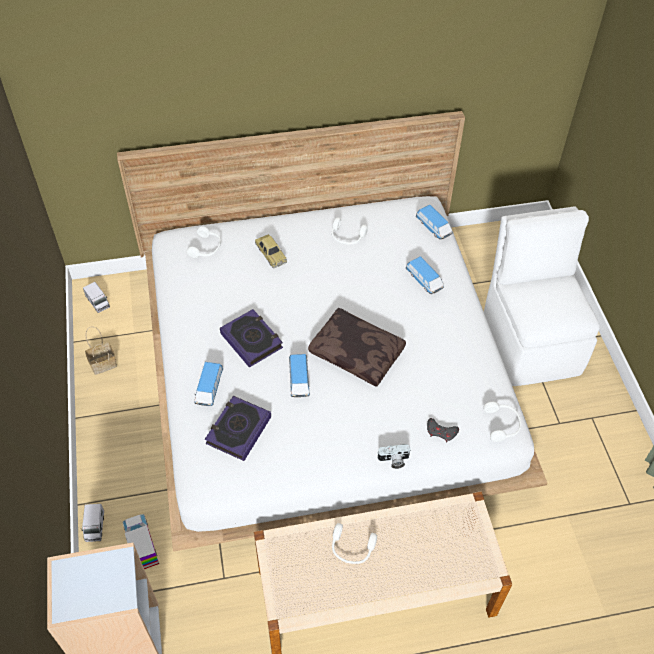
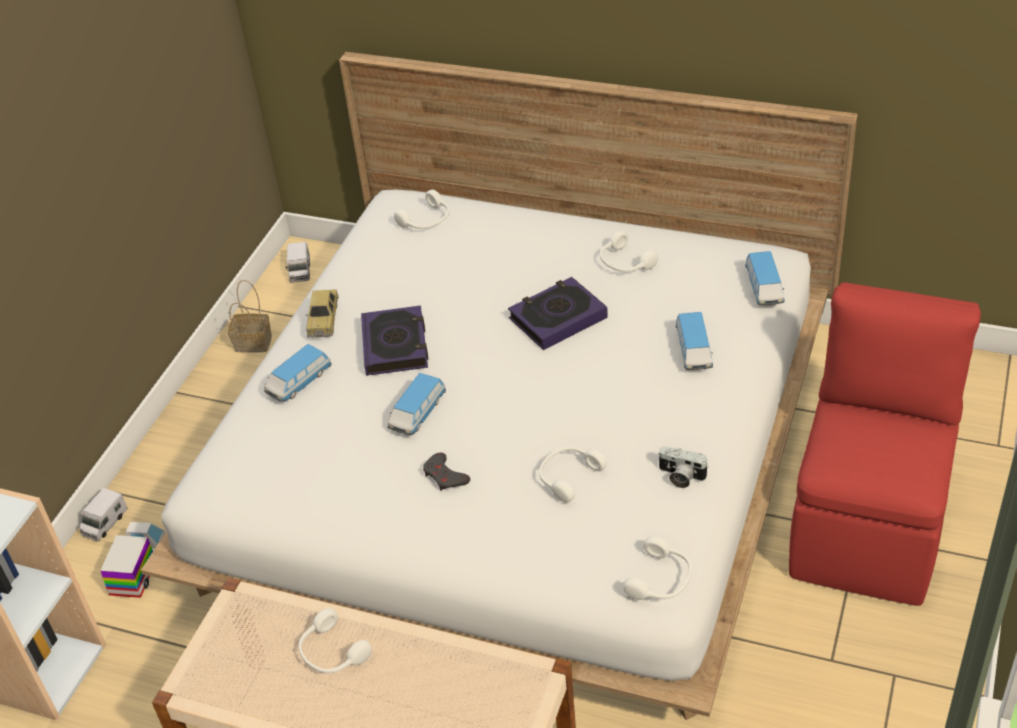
camera: 35 degrees right, 10 degrees down
book [205,396,271,461] -> book moved to [508,277,608,350]
toy car [255,234,287,268] -> toy car moved to [306,289,338,338]
brown pillow [308,308,406,387] -> none
camera [377,444,411,469] -> camera moved to [658,446,709,488]
grey game controller [427,418,459,442] -> grey game controller moved to [423,453,470,491]
white chair [484,206,600,386] -> red chair [789,282,981,606]
none -> white headphones [539,447,607,503]

